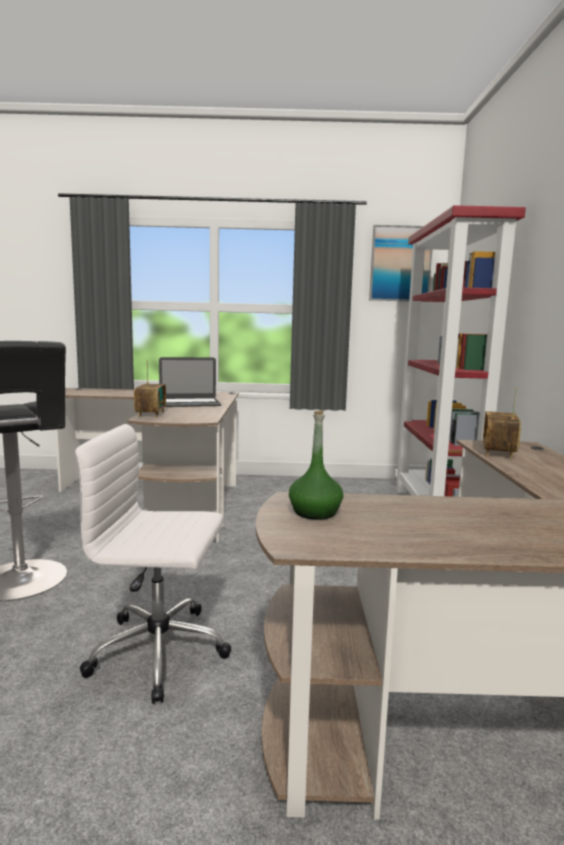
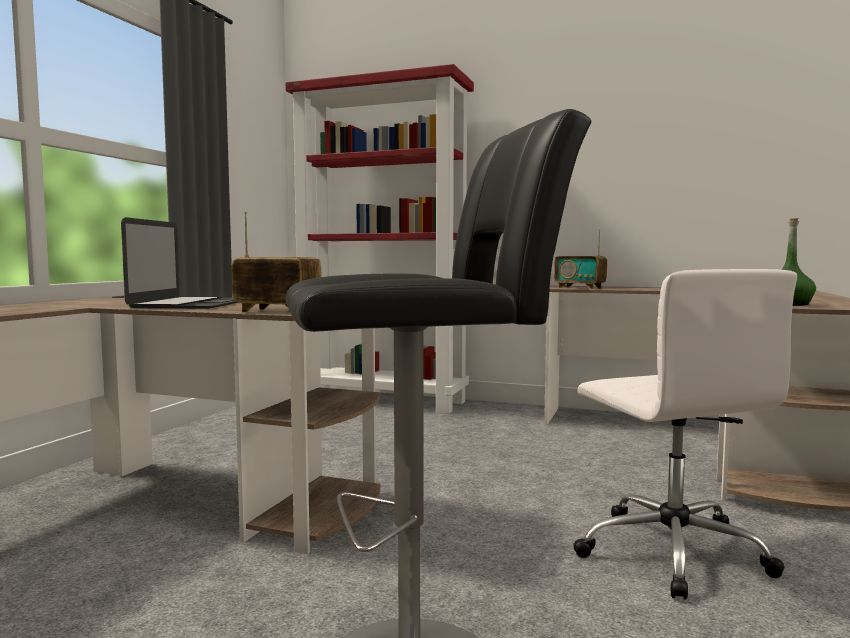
camera: 70 degrees left, 5 degrees down
white office chair [75,424,231,704] -> white office chair turned 45 degrees counterclockwise [573,269,797,599]
picture [369,225,433,301] -> none

